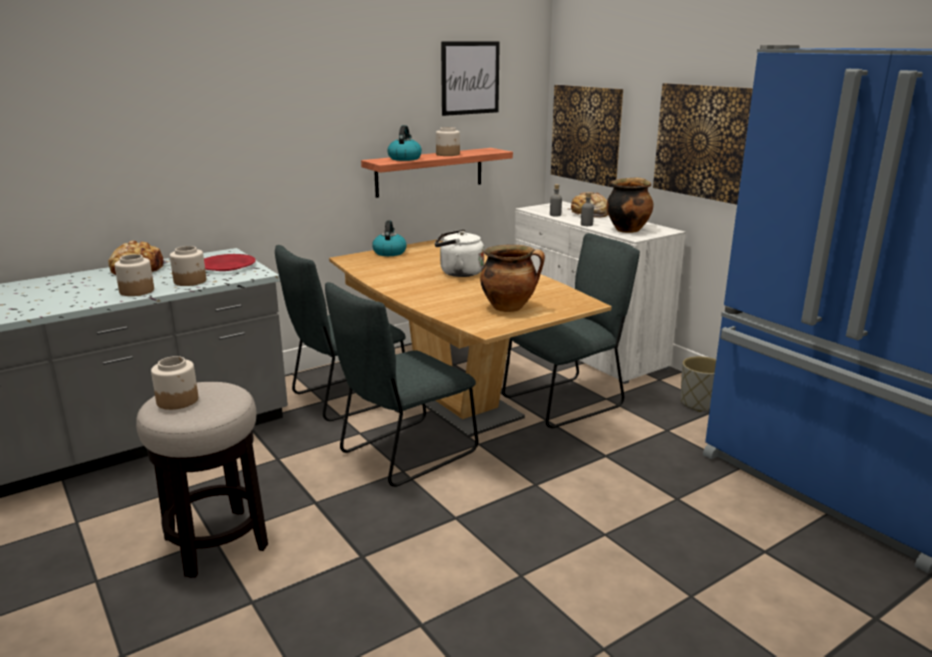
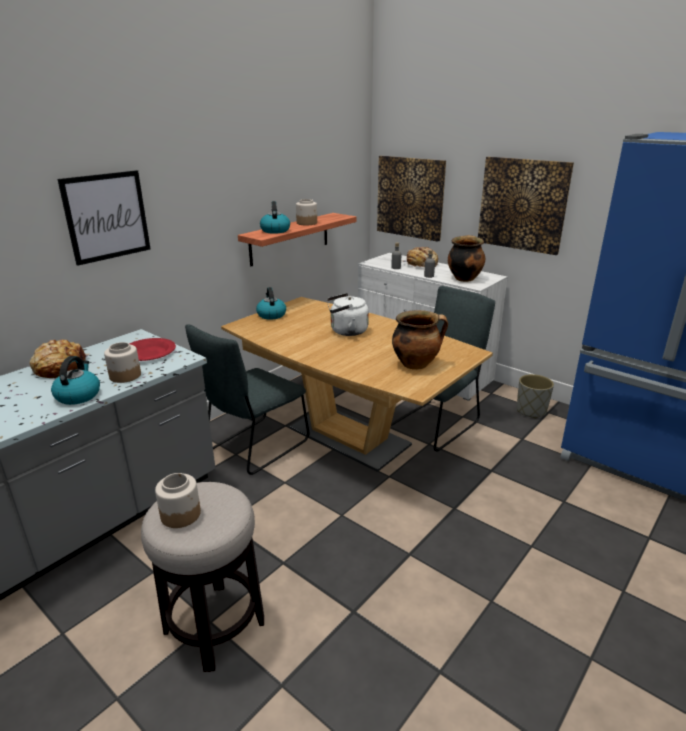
camera: 15 degrees left, 5 degrees up
jar [114,254,154,296] -> kettle [51,356,100,405]
grey chair [325,282,478,487] -> none
picture [441,42,500,116] -> picture moved to [57,170,150,266]

